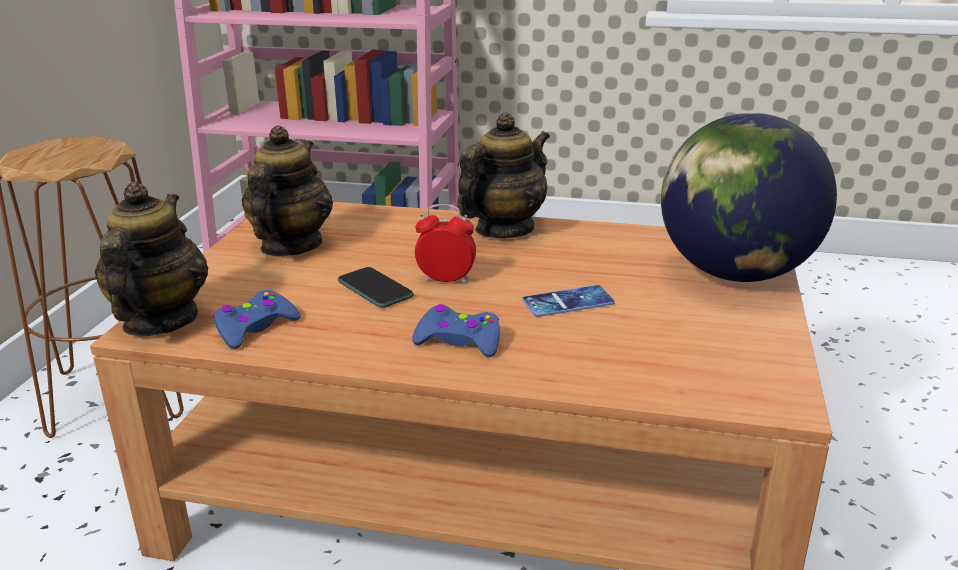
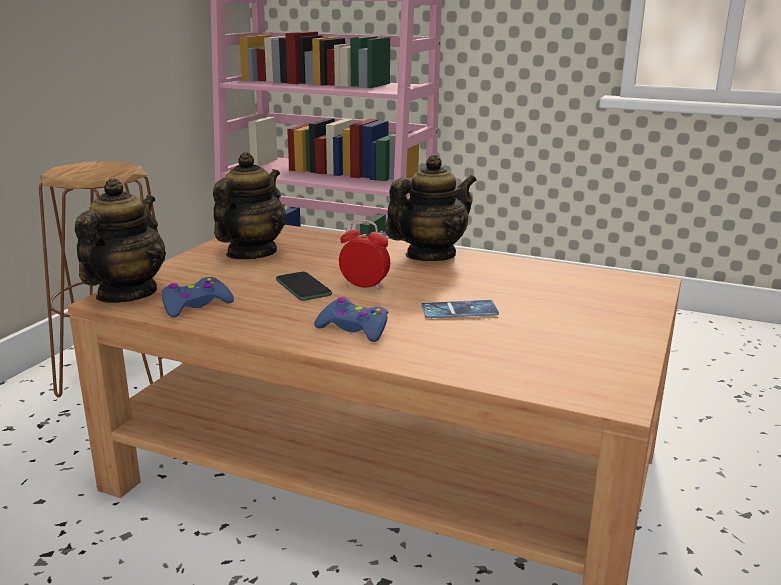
camera: 10 degrees right, 5 degrees down
globe [661,113,837,282] -> none

